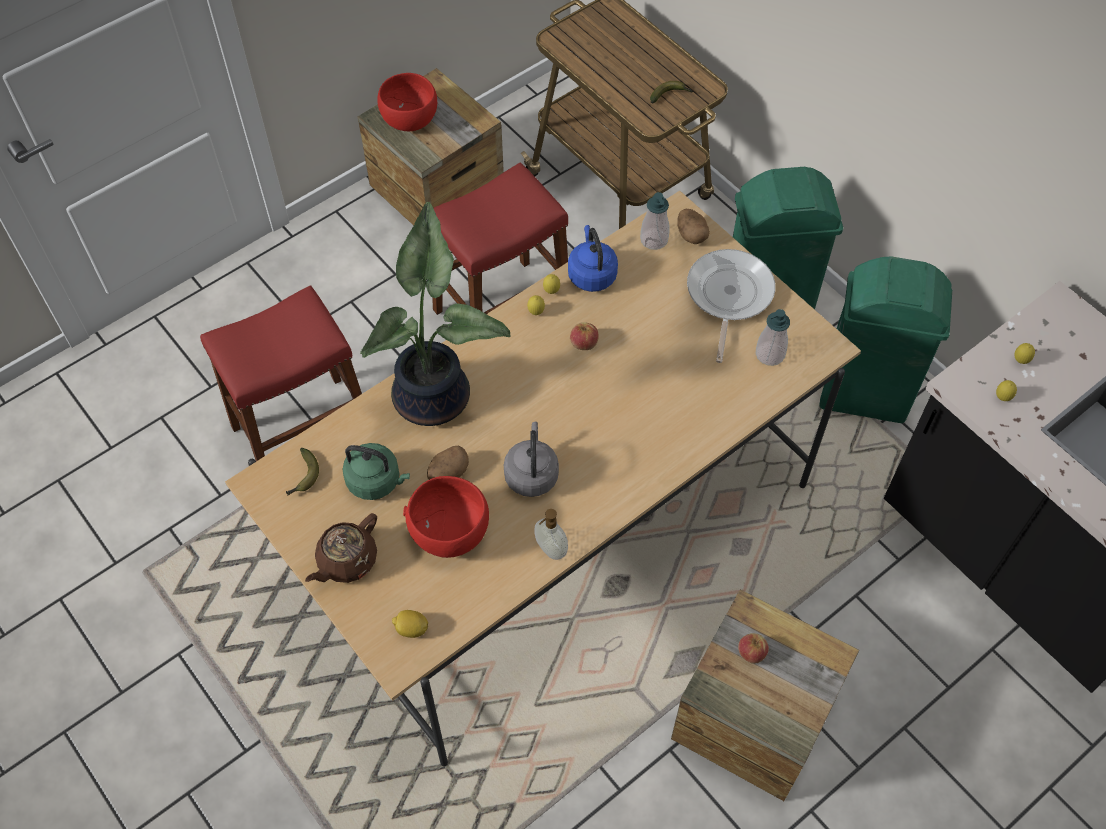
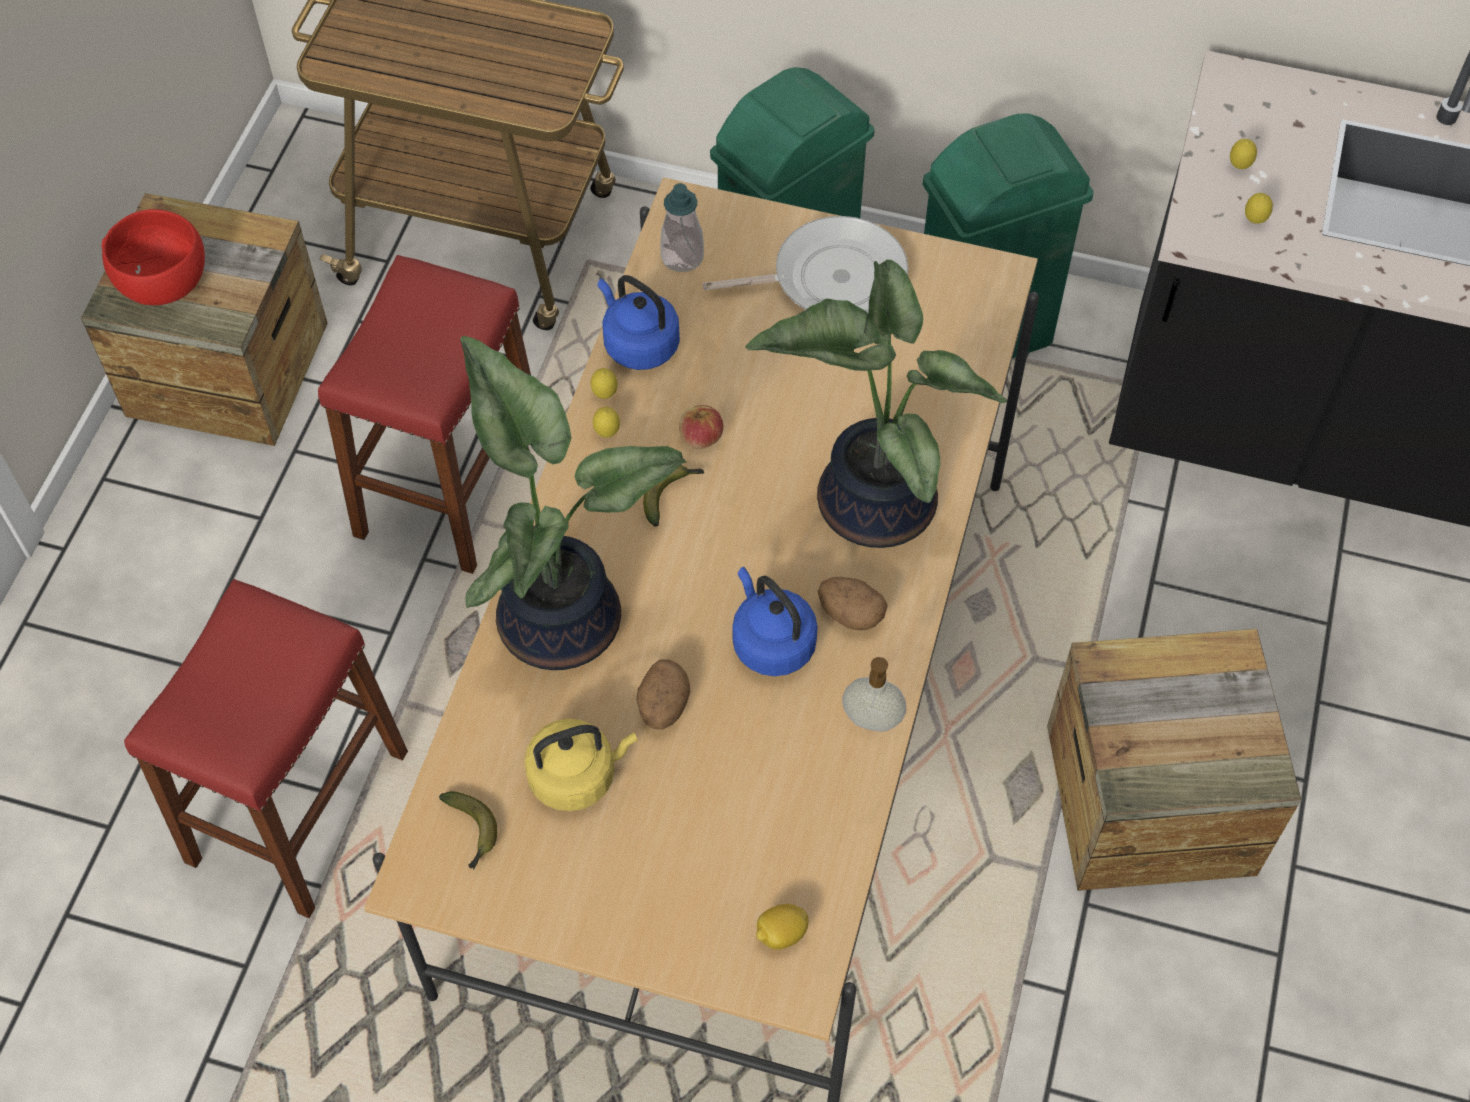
camera: 35 degrees left, 0 degrees up
brown teapot [305,513,377,583] -> none
green kettle [342,443,410,500] -> yellow kettle [524,719,638,811]
red bowl [403,476,489,558] -> none
grey kettle [504,422,559,497] -> blue kettle [732,567,818,676]
banana [650,81,693,103] -> banana moved to [643,465,704,526]
potato [677,209,710,244] -> potato moved to [818,577,888,630]
frying pan [687,249,775,363] -> frying pan turned 105 degrees clockwise [703,216,908,313]
apple [738,633,769,664] -> none
soap dispenser [756,309,790,366] -> none
none -> potted plant [745,260,1007,548]

